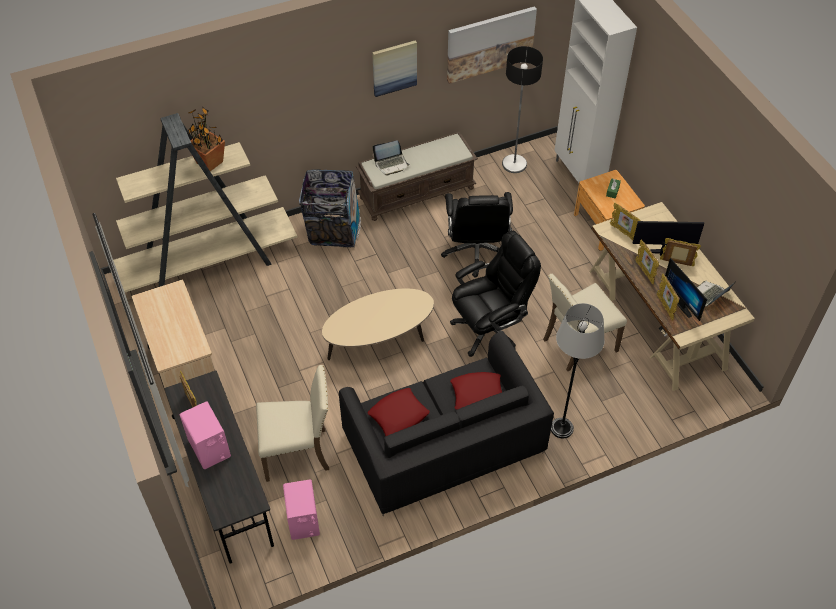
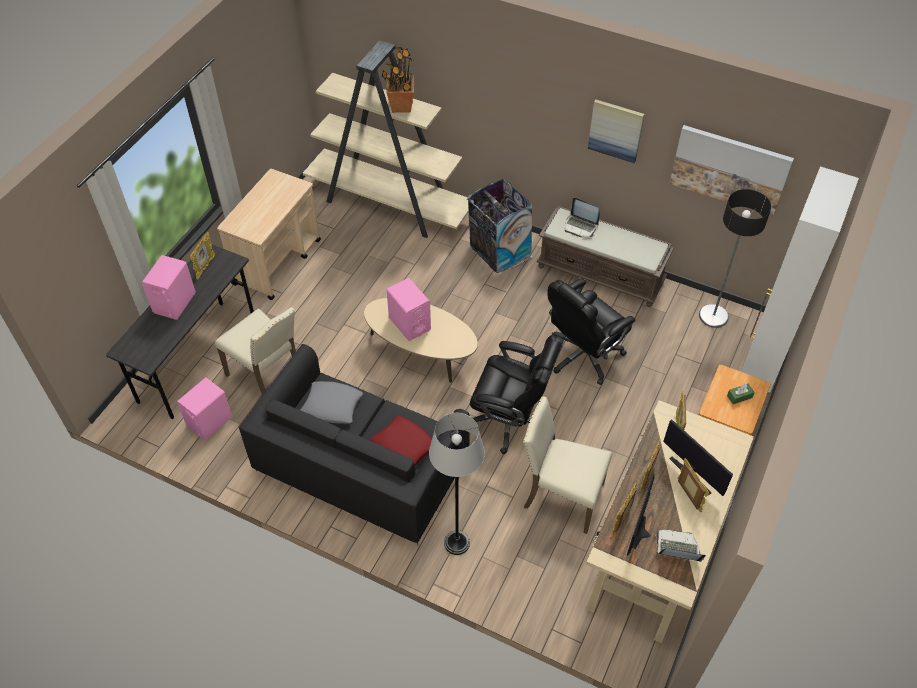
camera: 50 degrees right, 0 degrees up
red pillow [368,388,430,436] -> grey pillow [300,381,363,424]
none -> pink speaker [387,278,431,341]

